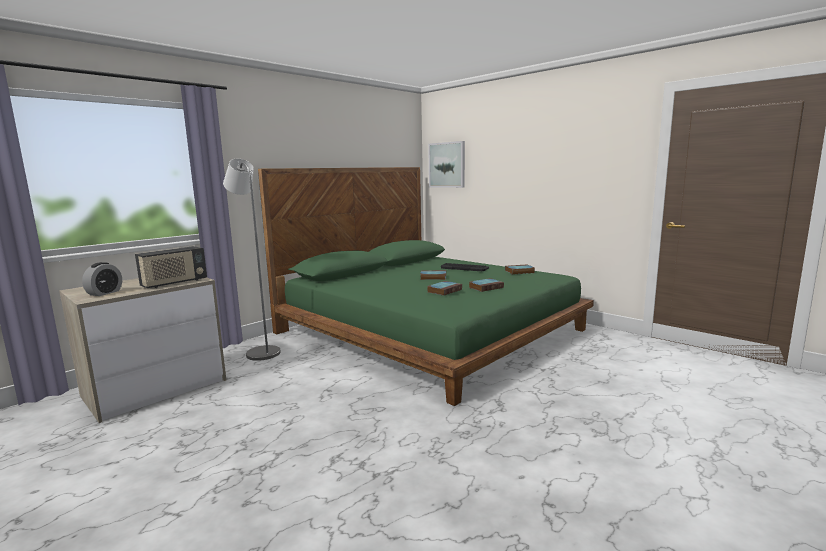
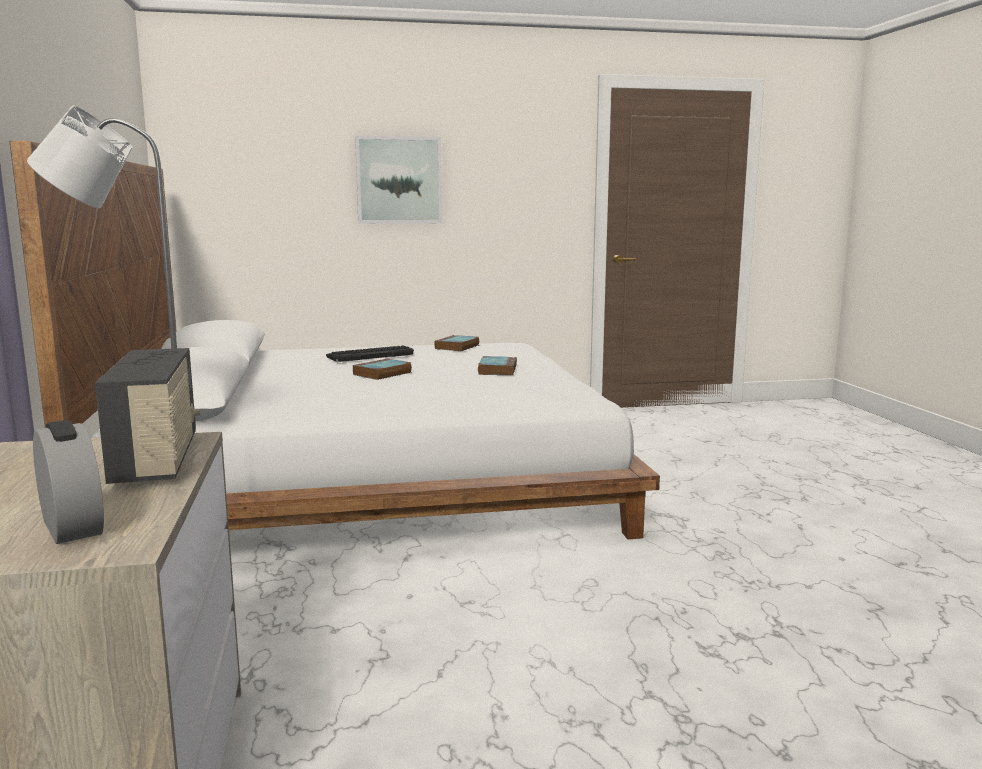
camera: 55 degrees left, 0 degrees up
green bed [258,167,594,406] -> white bed [10,141,660,539]
book [427,281,462,296] -> none
picture [428,141,465,188] -> picture moved to [355,136,442,224]

